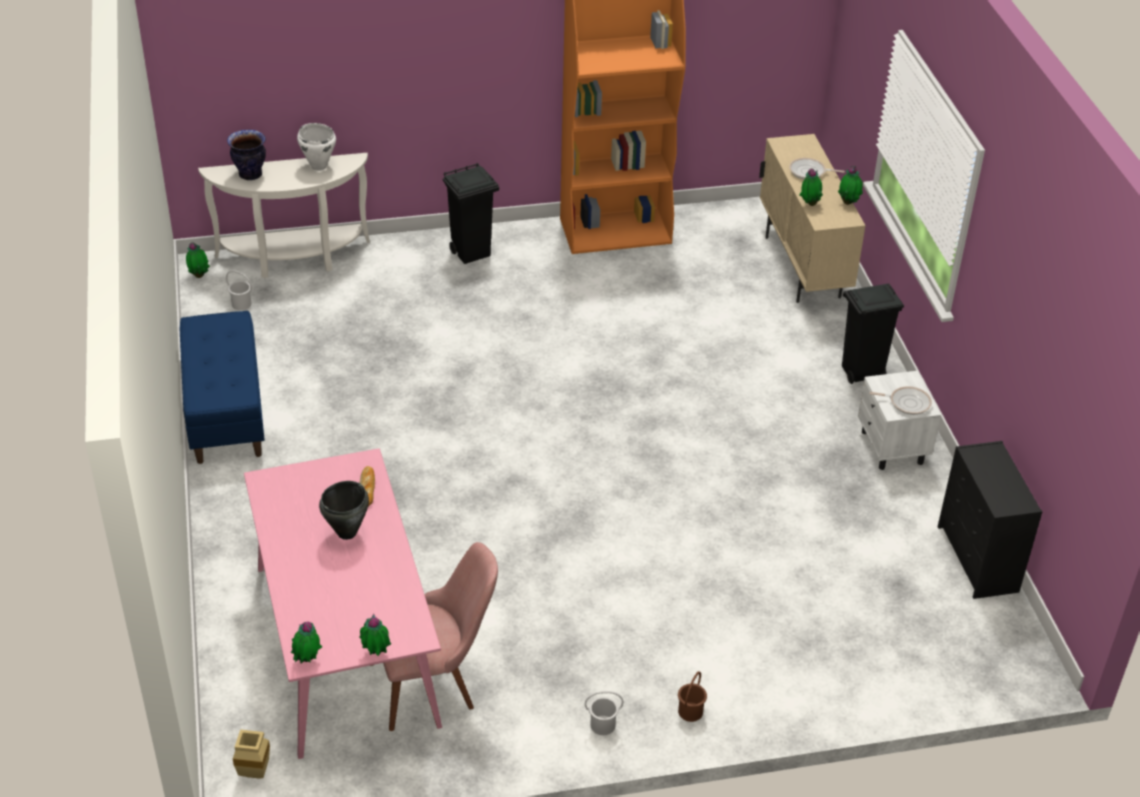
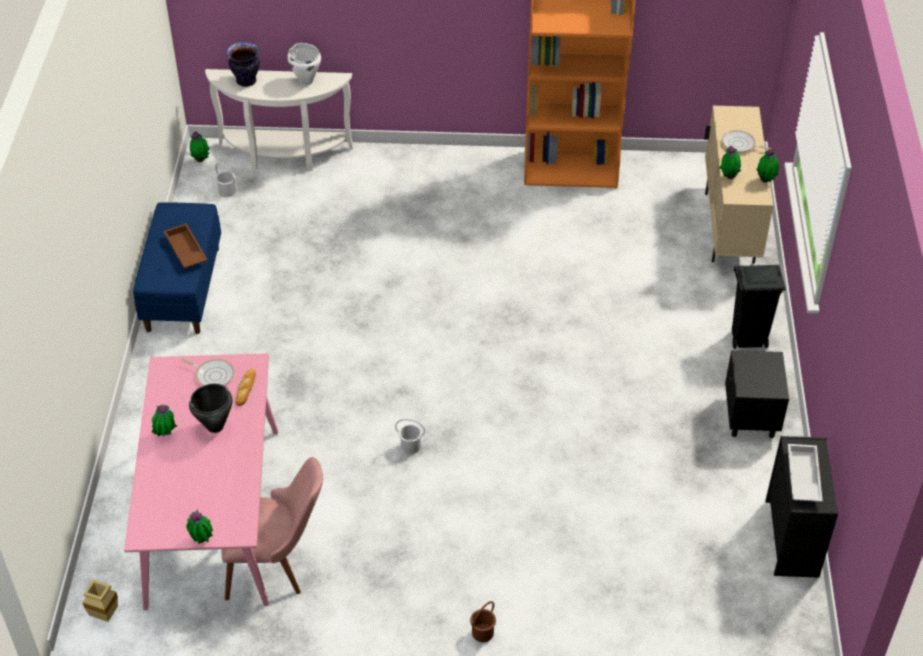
camera: 15 degrees right, 5 degrees up
potted plant [291,621,322,663] -> potted plant moved to [152,405,177,437]
black trash can [443,163,499,264] -> none
white bucket [585,691,624,735] -> white bucket moved to [395,418,425,454]
white nightstand [858,371,941,470] -> black nightstand [725,350,789,438]
frying pan [870,386,932,415] -> frying pan moved to [181,359,235,386]
none -> brown tray [164,223,207,268]
none -> white tray [788,444,823,502]

